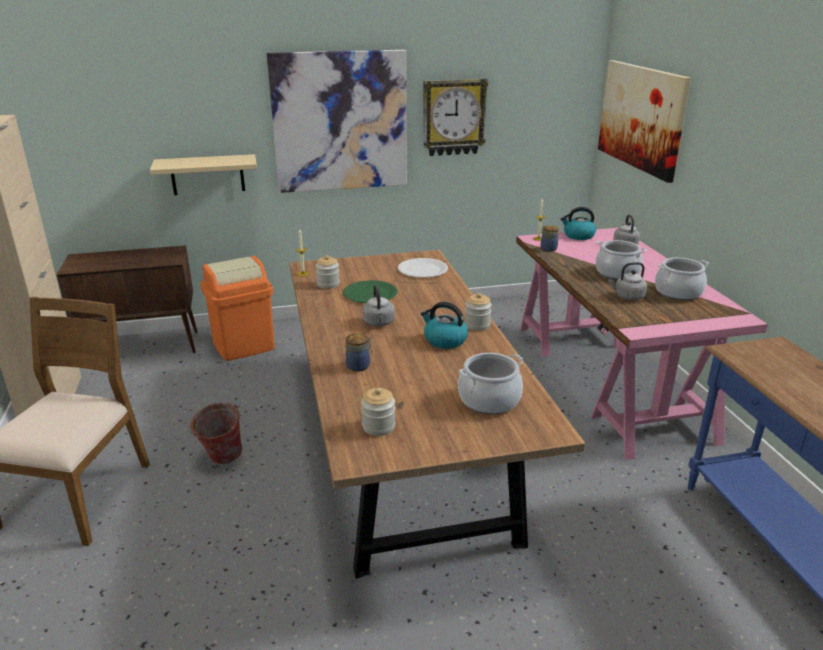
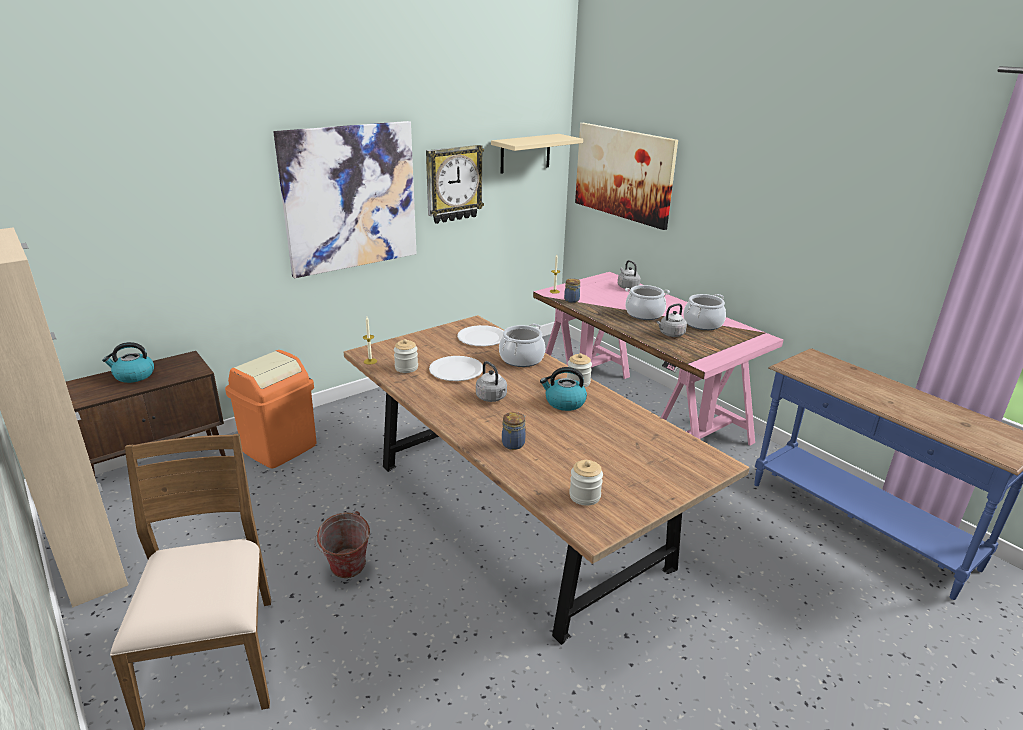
camera: 25 degrees left, 0 degrees up
beige shelf [150,154,257,195] -> beige shelf moved to [491,134,583,174]
green plate [343,280,398,303] -> white plate [429,356,483,381]
cooking pot [458,353,523,414] -> cooking pot moved to [499,324,545,367]
kettle [560,207,596,240] -> kettle moved to [102,342,154,383]

